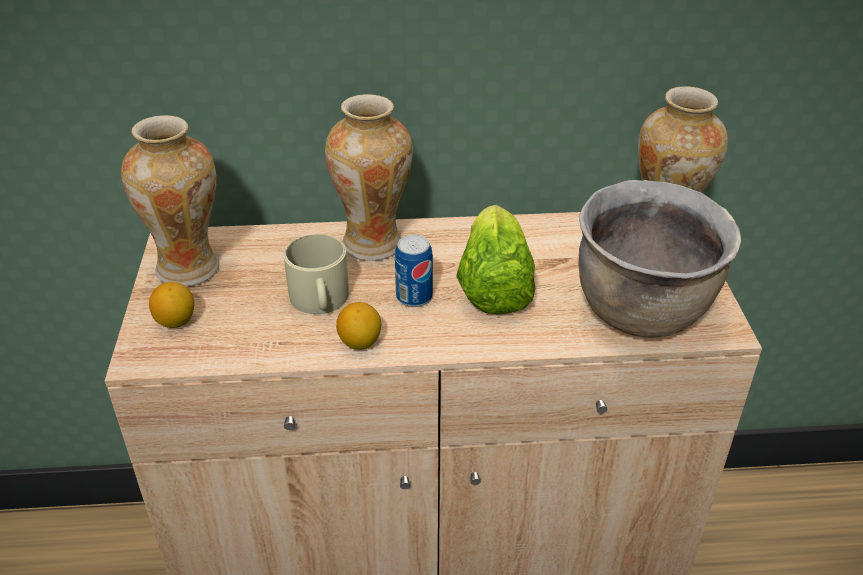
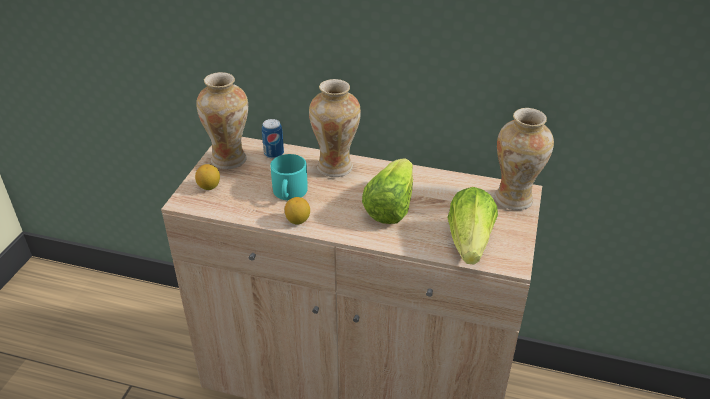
camera: 20 degrees right, 0 degrees up
beige mug [283,234,349,314] -> turquoise mug [270,154,308,200]
can [395,235,433,307] -> can moved to [262,119,284,159]
brown cooking pot [578,180,742,338] -> lettuce [447,187,498,265]

